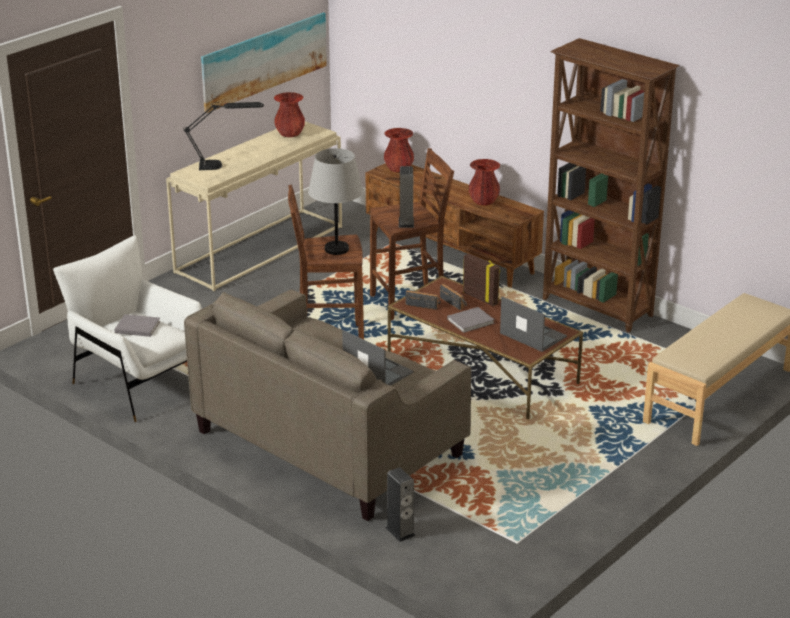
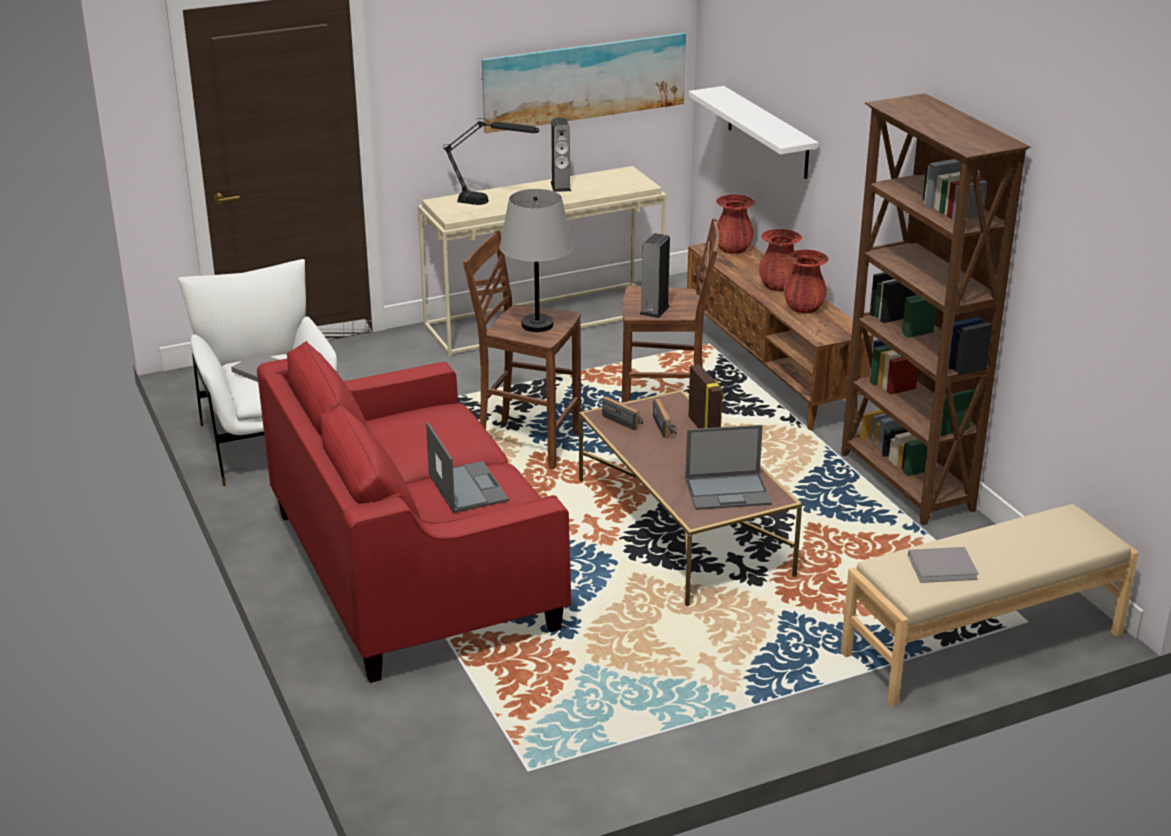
camera: 25 degrees right, 0 degrees up
beige sofa [184,289,471,521] -> red sofa [257,341,571,683]
red vase [274,92,305,137] -> red vase moved to [759,229,802,291]
speaker [386,467,415,542] -> speaker moved to [551,118,571,192]
grey book [447,307,495,333] -> grey book moved to [908,547,979,583]
laptop [500,297,567,352] -> laptop turned 105 degrees clockwise [685,425,772,510]
none -> white shelf [688,86,819,179]

